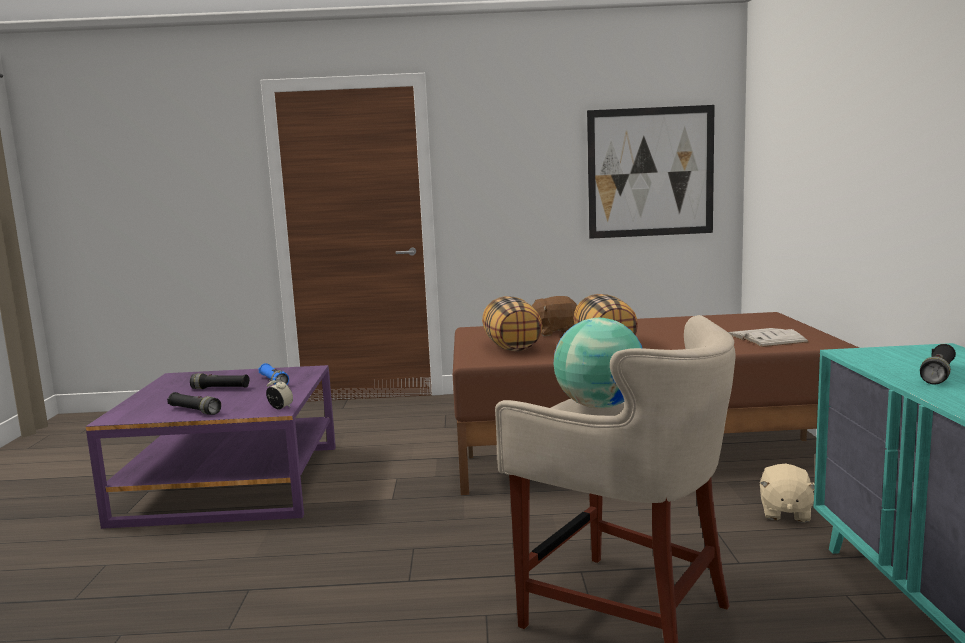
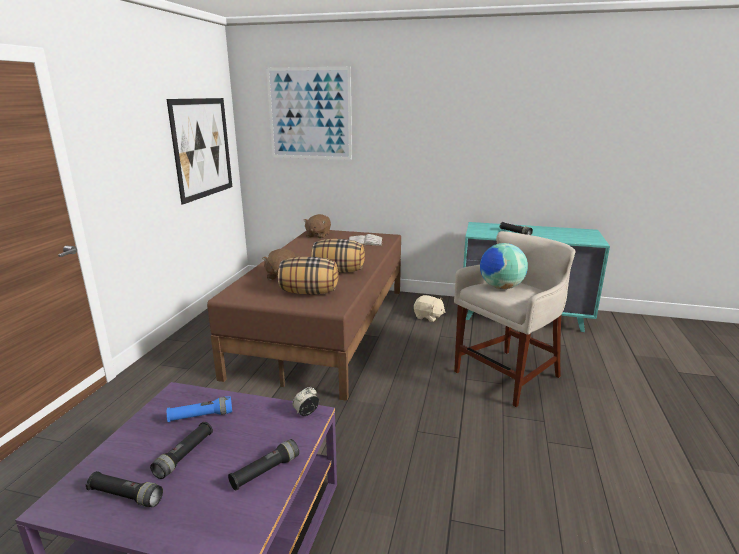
camera: 75 degrees left, 10 degrees up
none -> black flashlight [86,471,163,507]
none -> picture [266,67,352,160]
none -> brown plush toy [303,214,331,239]

